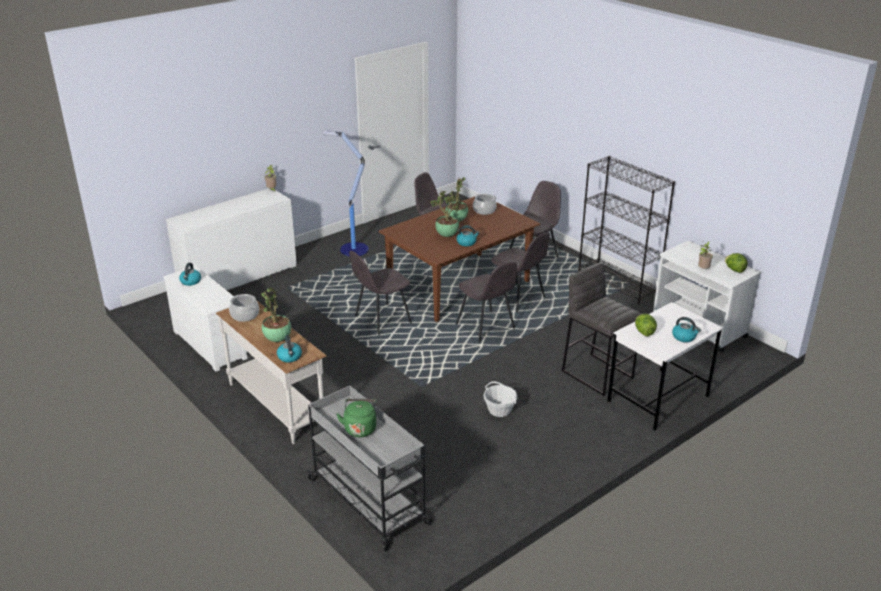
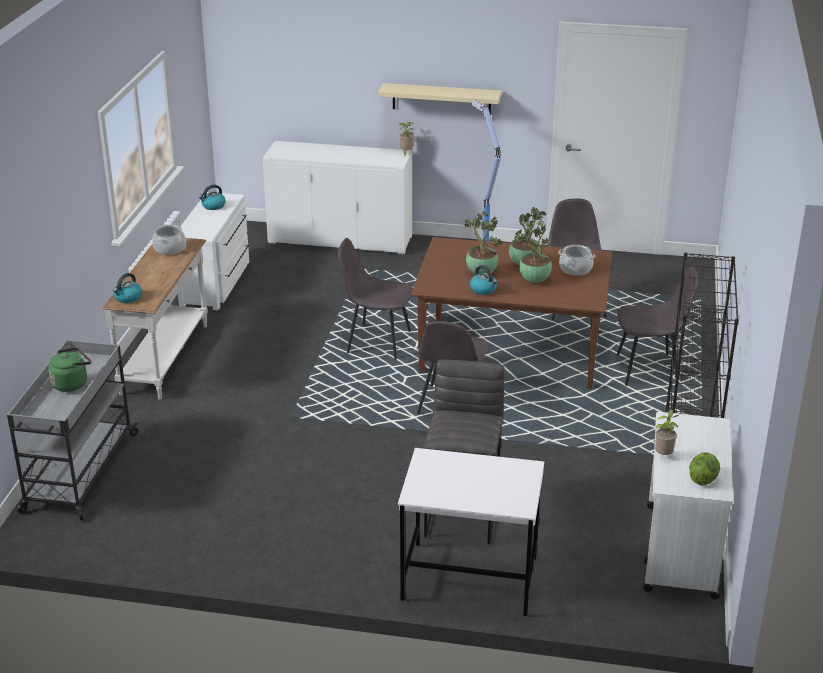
camera: 50 degrees right, 0 degrees up
potted plant [261,287,291,342] -> potted plant moved to [516,219,552,283]
basket [484,381,517,417] -> none
grey chair [491,232,550,312] -> none
lettuce [635,314,657,336] -> none
kettle [672,317,701,342] -> none
none -> beige shelf [378,83,502,115]

